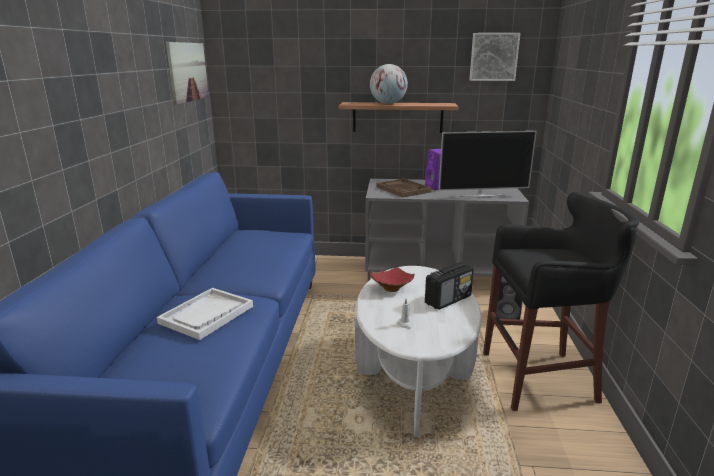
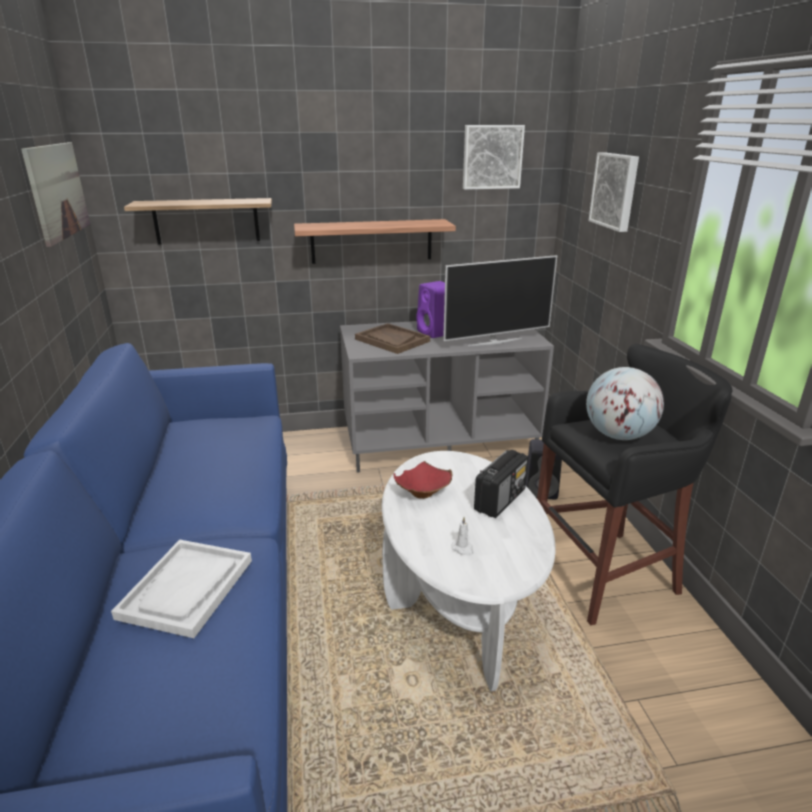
camera: 15 degrees left, 5 degrees up
globe [370,64,408,104] -> globe moved to [586,367,664,440]
none -> shelf [124,198,272,244]
none -> picture [588,152,639,232]

